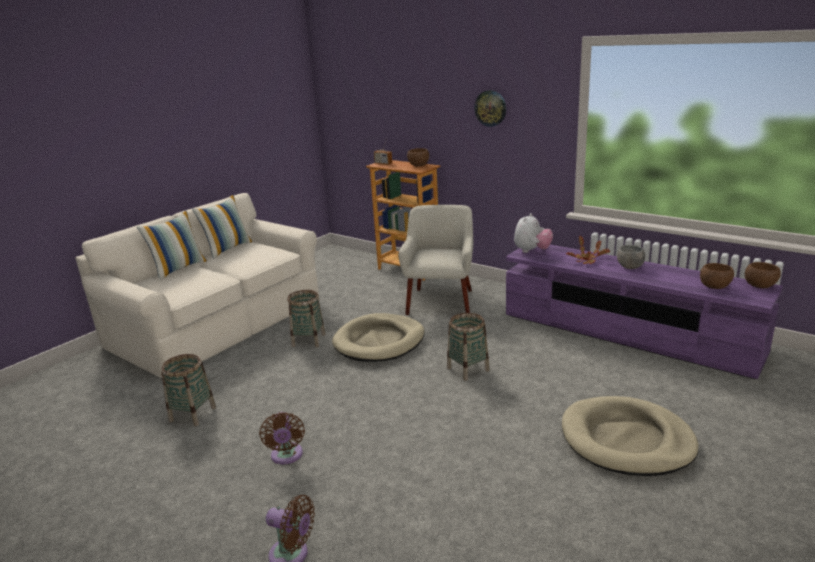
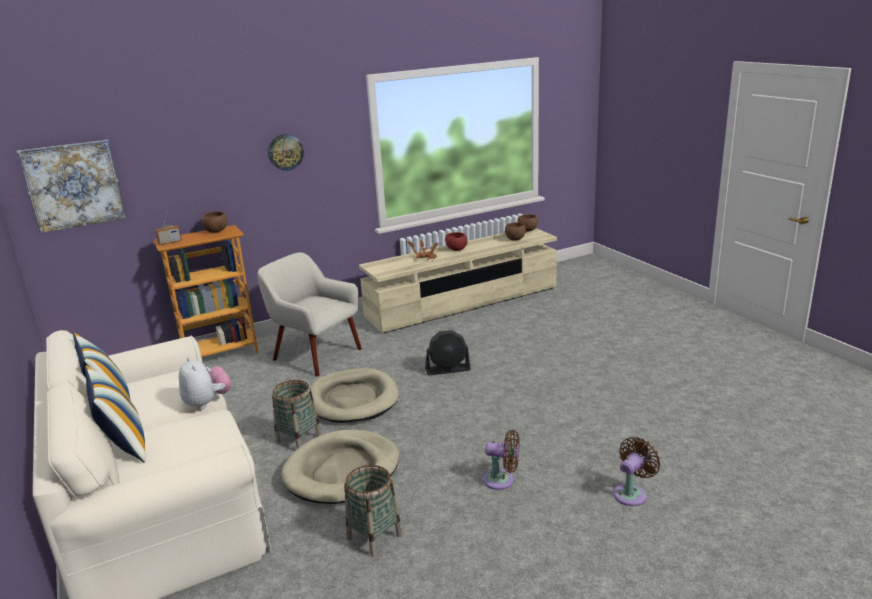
camera: 65 degrees left, 0 degrees up
basket [447,313,490,381] -> black fan [425,330,471,376]
purple tv stand [506,245,783,379] -> beige tv stand [359,228,557,333]
plush toy [514,213,553,253] -> plush toy moved to [179,357,231,410]
beige dog bed [562,396,699,476] -> beige dog bed moved to [281,430,399,504]
grey bowl [617,245,645,269] -> red bowl [445,232,468,251]
none -> picture [17,140,126,233]

